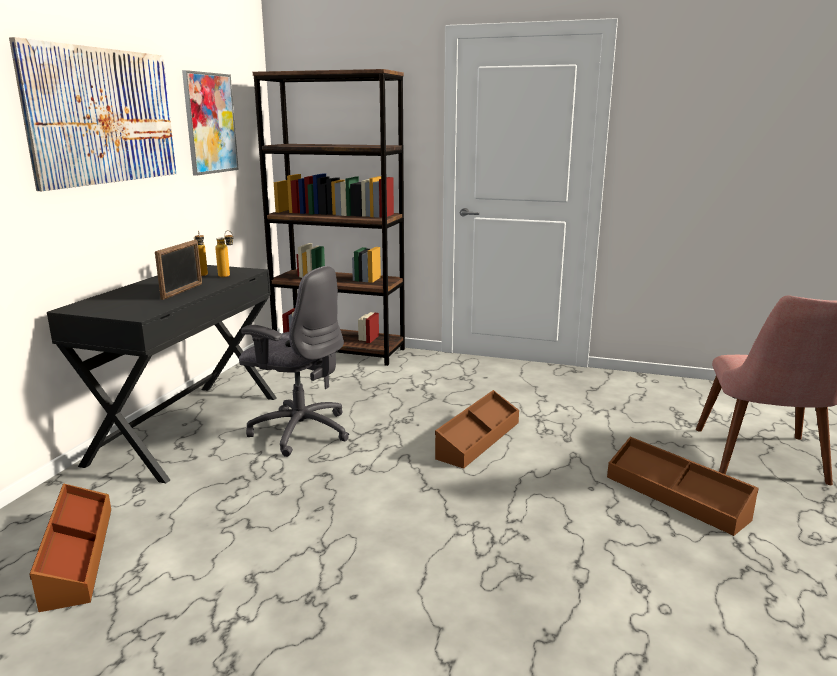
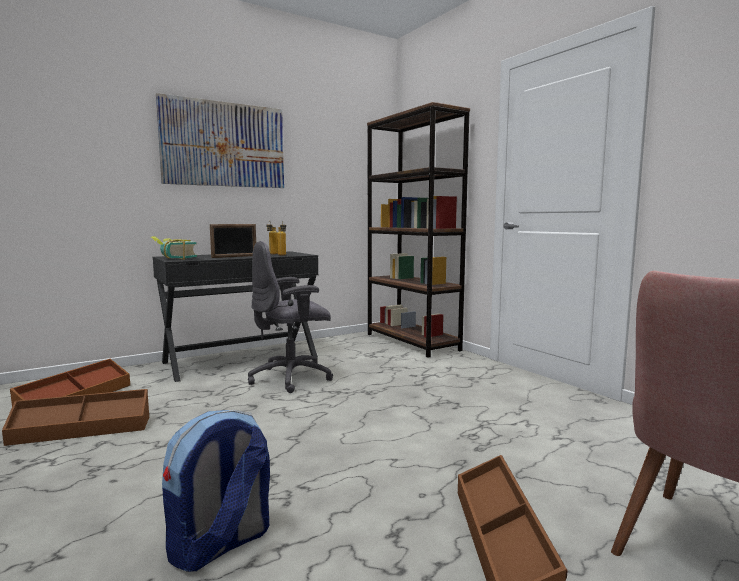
camera: 40 degrees right, 10 degrees down
picture [182,70,239,176] -> none
grey office chair [239,266,349,457] -> grey office chair turned 90 degrees clockwise [248,241,333,393]
brown storage box [435,390,519,469] -> brown storage box moved to [2,389,149,446]
none -> book [151,236,197,260]
none -> backpack [162,410,270,572]

